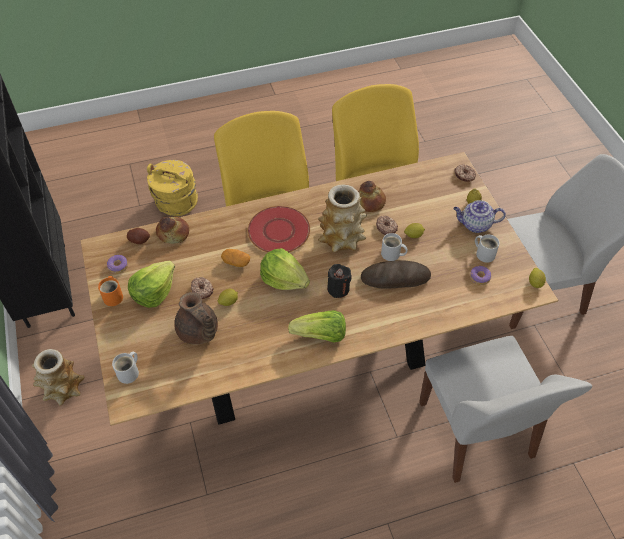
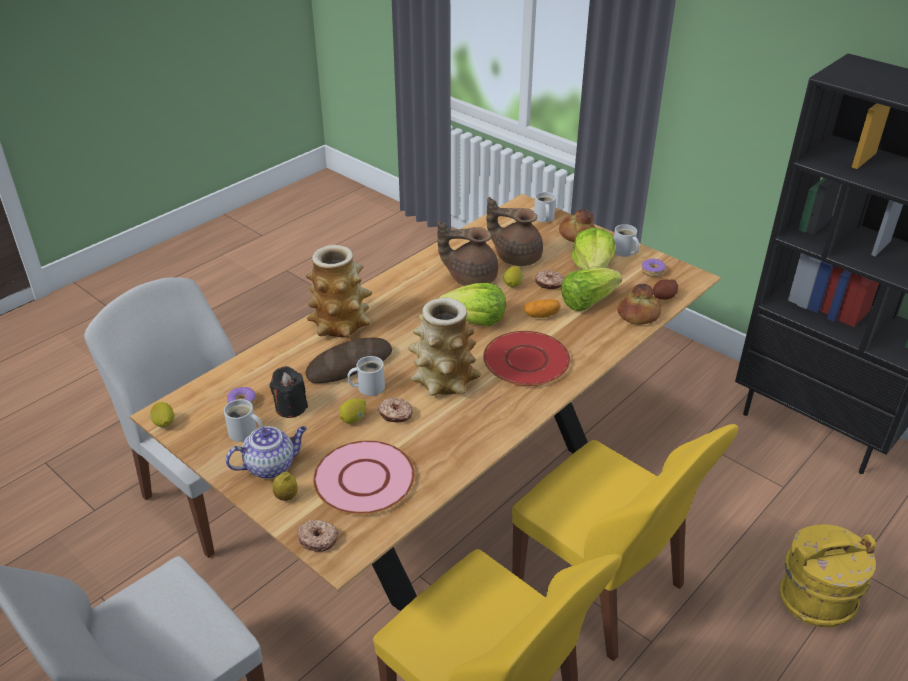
camera: 150 degrees right, 15 degrees down
vase [32,349,85,406] -> vase moved to [306,245,372,337]
orange mug [98,276,123,306] -> white mug [614,224,640,257]
lettuce [288,310,346,342] -> lettuce moved to [561,268,622,311]
black candle [327,264,352,298] -> black candle moved to [270,366,308,418]
bread [358,181,386,212] -> bread moved to [559,210,595,242]
none -> pink plate [313,440,415,514]
none -> brown teapot [438,221,498,286]

